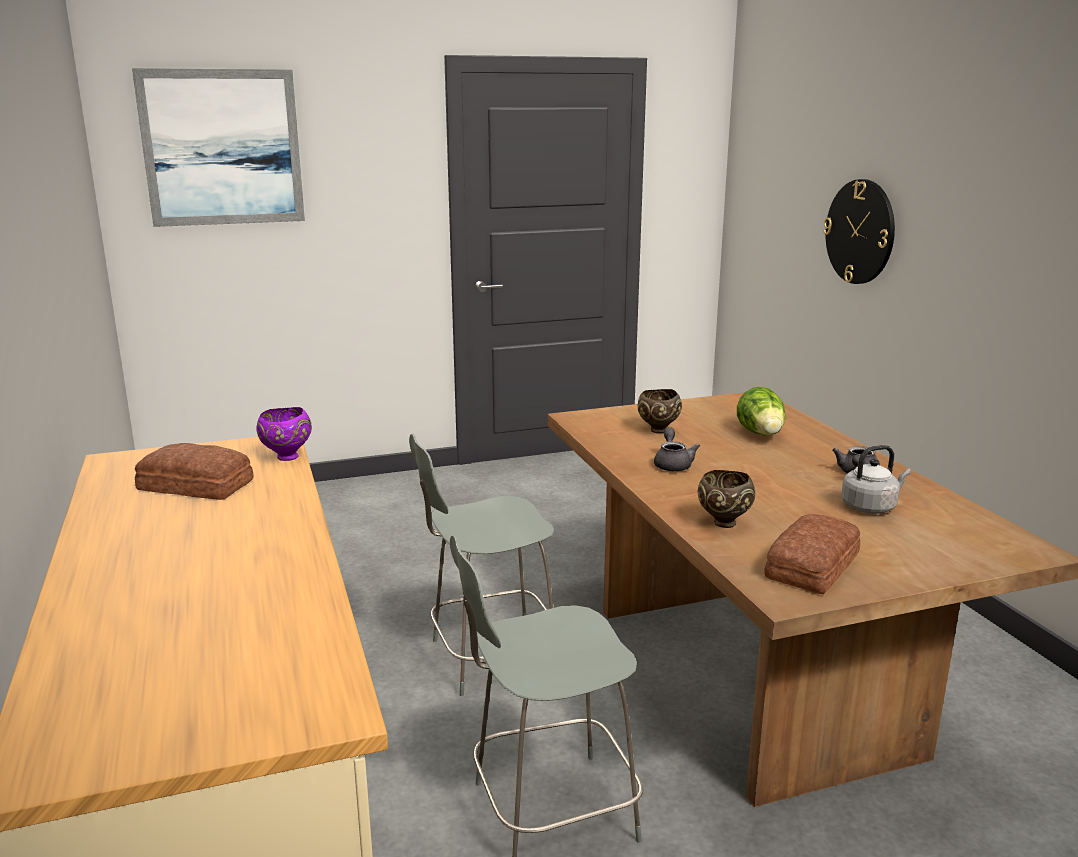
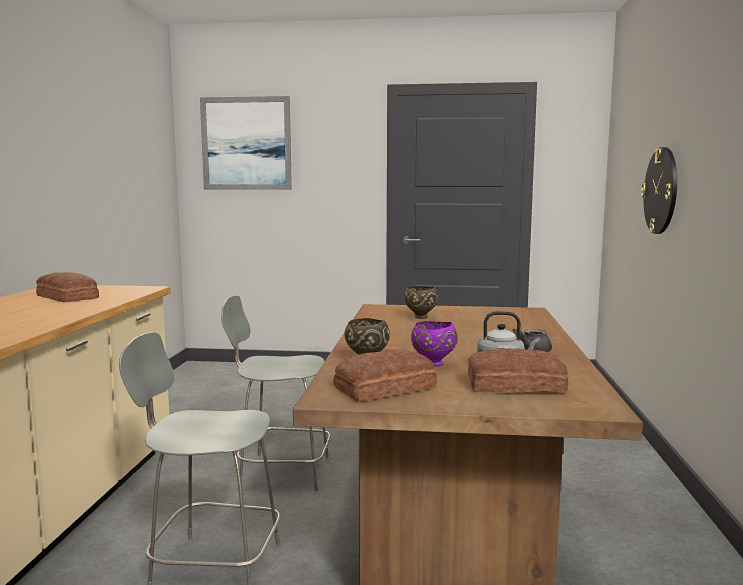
camera: 25 degrees right, 10 degrees down
purple bowl [256,407,312,461] -> purple bowl moved to [411,321,458,367]
grey teapot [654,427,700,471] -> none
lettuce [737,386,785,436] -> none
none -> bread [468,349,569,393]

